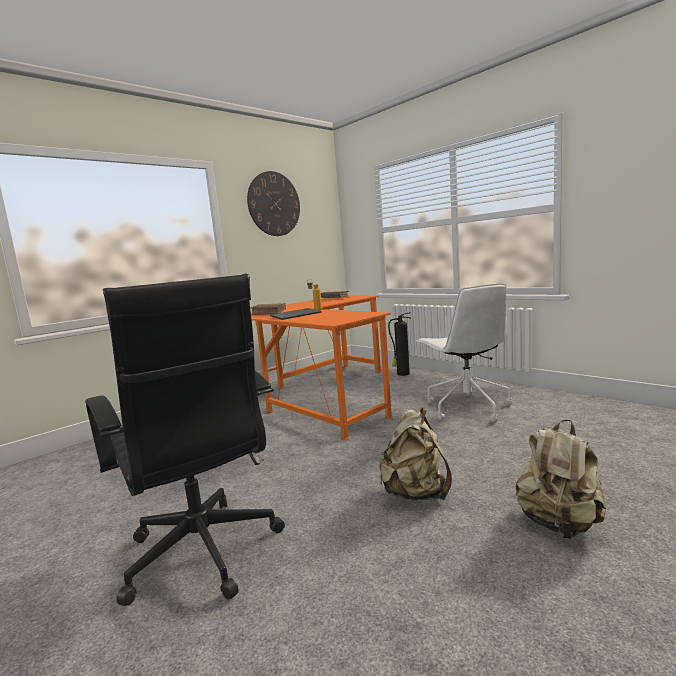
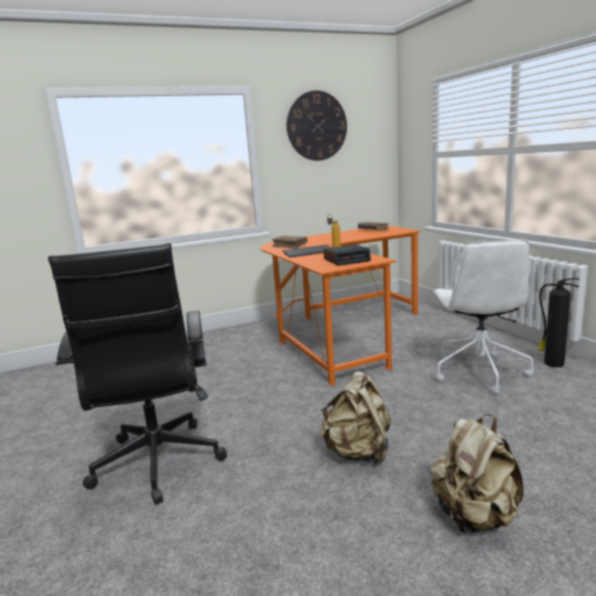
camera: 20 degrees right, 5 degrees up
fire extinguisher [388,312,411,376] -> fire extinguisher moved to [538,278,580,367]
none -> alarm clock [324,245,371,266]

